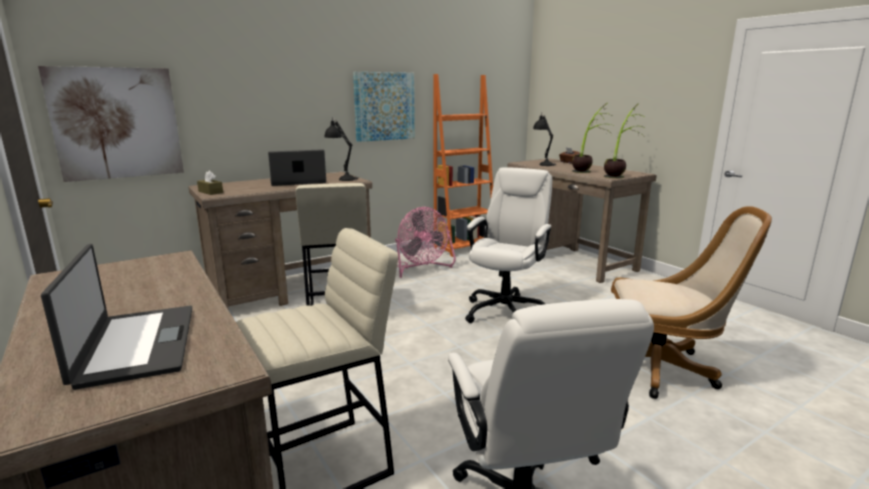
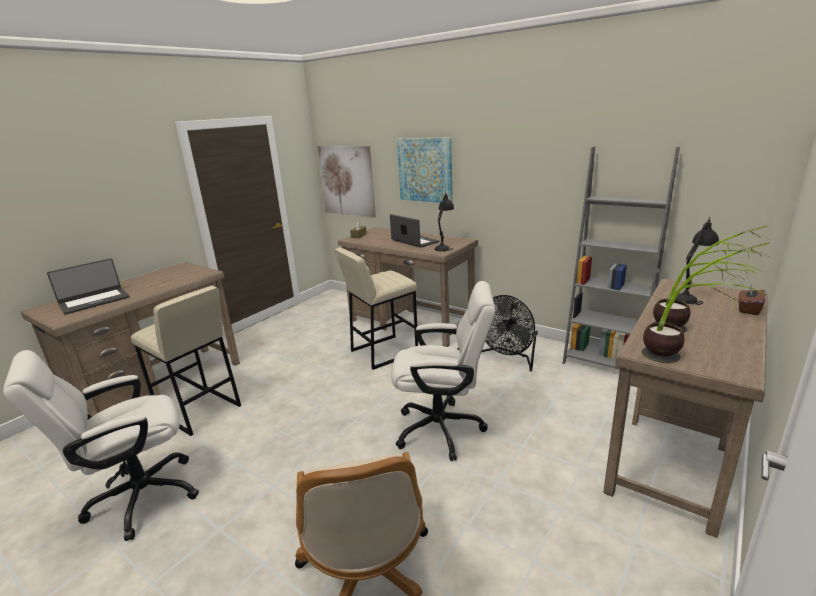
camera: 70 degrees right, 5 degrees up
picture [353,72,415,142] -> picture moved to [397,138,453,203]
pink fan [395,207,456,278] -> black fan [482,295,538,372]
orange bookcase [434,74,493,257] -> grey bookcase [563,146,680,370]

